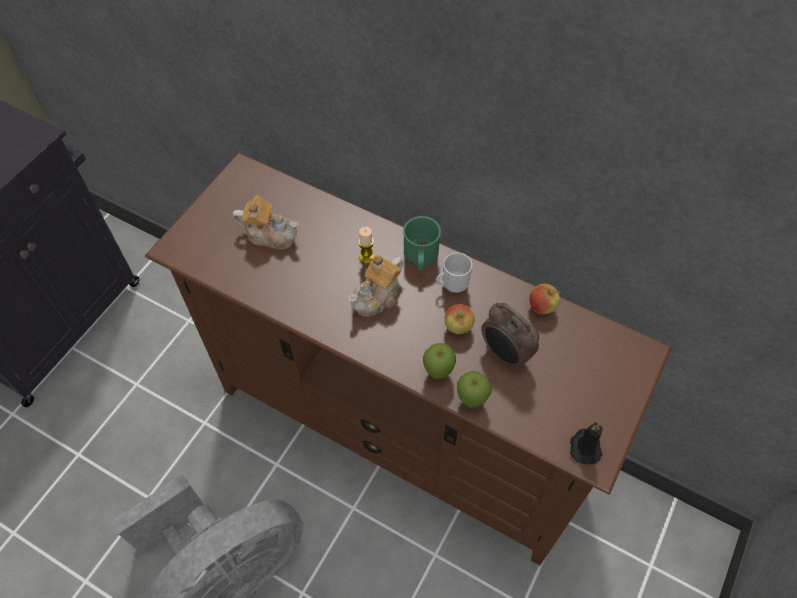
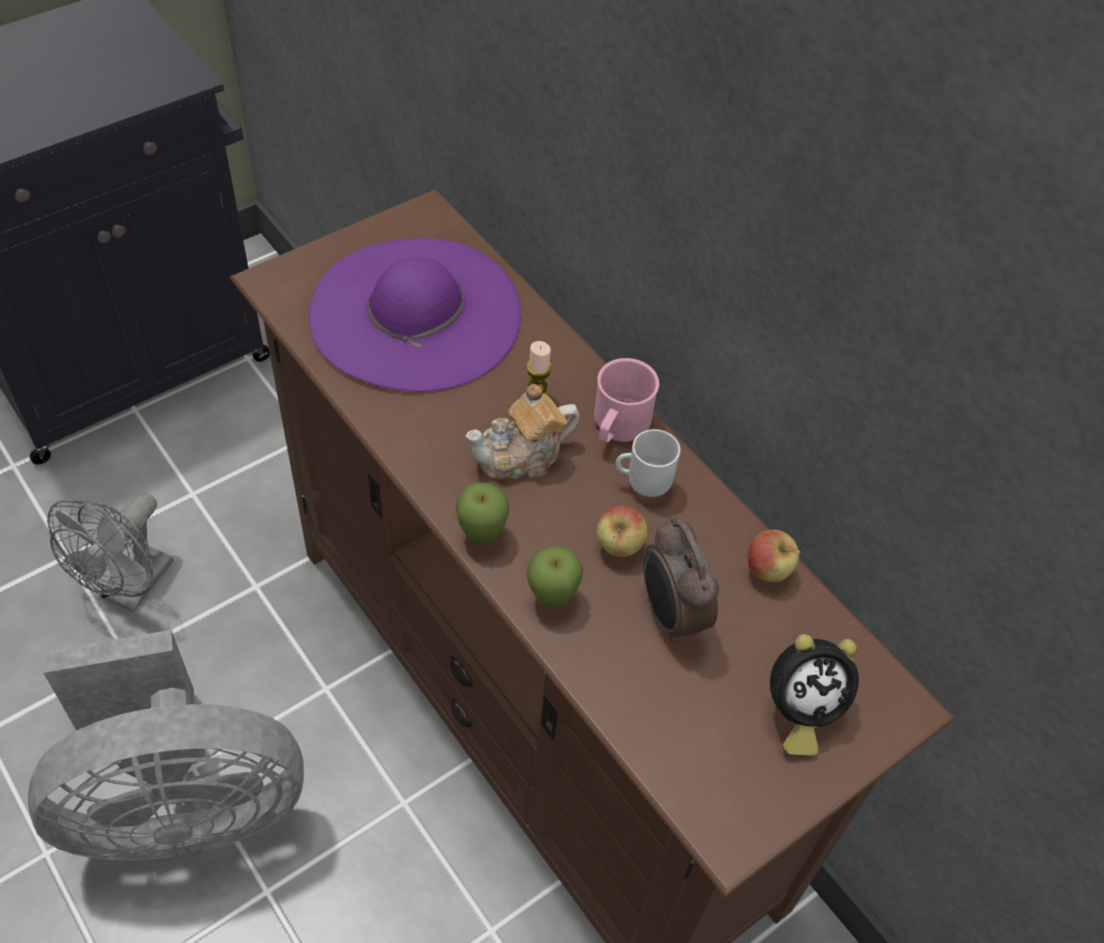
camera: 20 degrees right, 5 degrees down
teapot [233,196,298,249] -> purple hat [309,238,521,392]
green mug [403,216,441,270] -> pink mug [594,358,659,443]
apple [457,371,492,408] -> apple moved to [455,482,510,544]
black candle [570,422,603,464] -> none
none -> grey fan [47,494,173,612]
none -> alarm clock [770,634,859,756]

